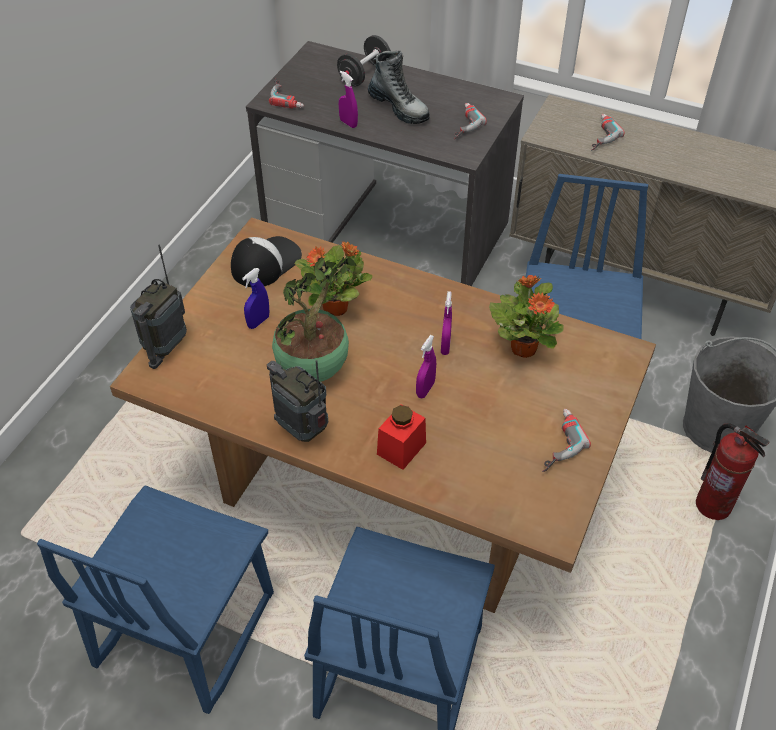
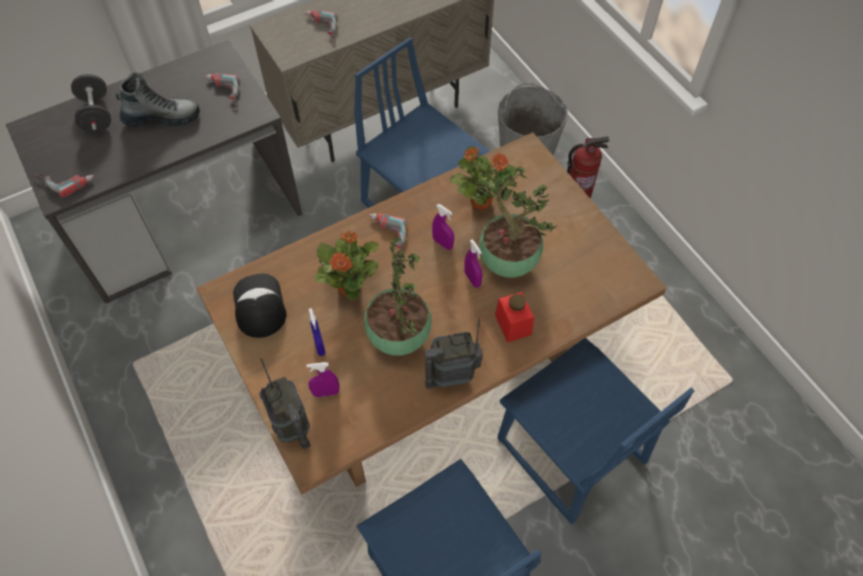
camera: 55 degrees left, 10 degrees up
purple spray bottle [339,71,358,128] -> purple spray bottle moved to [307,362,339,397]
power drill [542,409,591,472] -> power drill moved to [369,213,407,255]
none -> potted plant [477,167,556,278]

